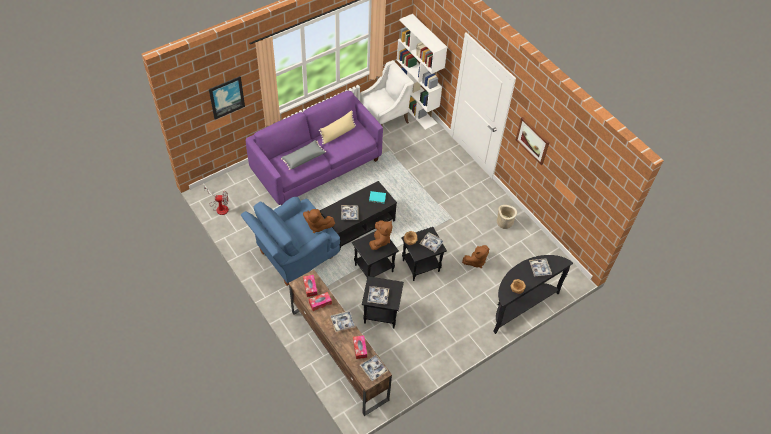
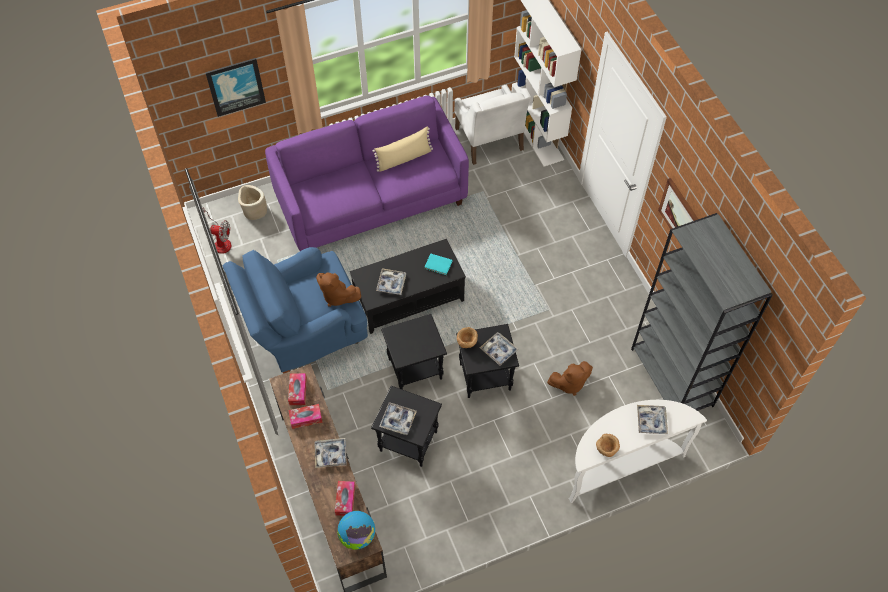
camera: 15 degrees right, 5 degrees up
grey pillow [281,140,326,170] -> none
white armchair [360,60,414,125] -> white armchair turned 90 degrees clockwise [454,85,531,165]
tray [360,355,388,381] -> globe [337,511,375,550]
brown plush toy [369,220,392,250] -> none
black console table [493,255,573,334] -> white console table [569,400,707,503]
beige planter [497,205,517,229] -> beige planter moved to [238,185,267,220]
none -> grey bookcase [631,213,773,411]

